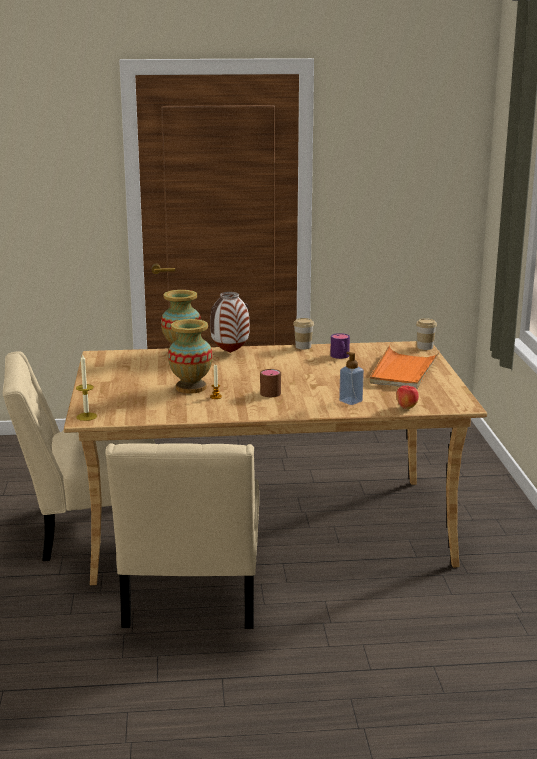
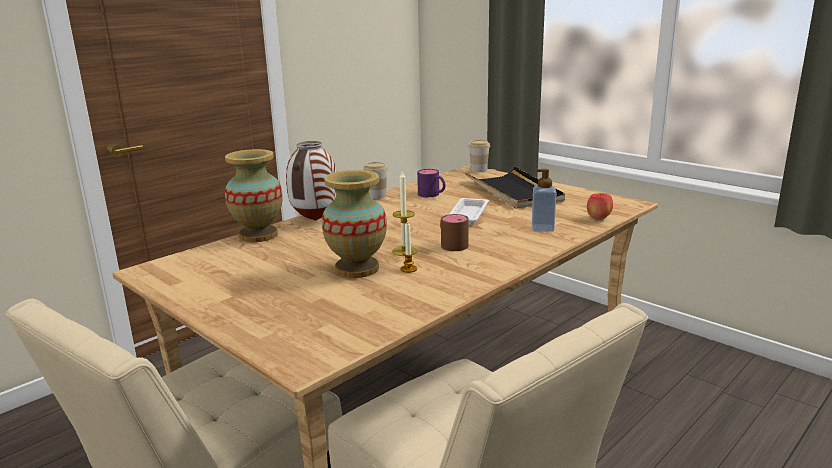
camera: 40 degrees left, 0 degrees up
candle [76,354,97,421] -> candle moved to [392,171,418,256]
orange tray [370,345,440,389] -> black tray [465,166,565,209]
none -> white tray [449,198,489,225]

